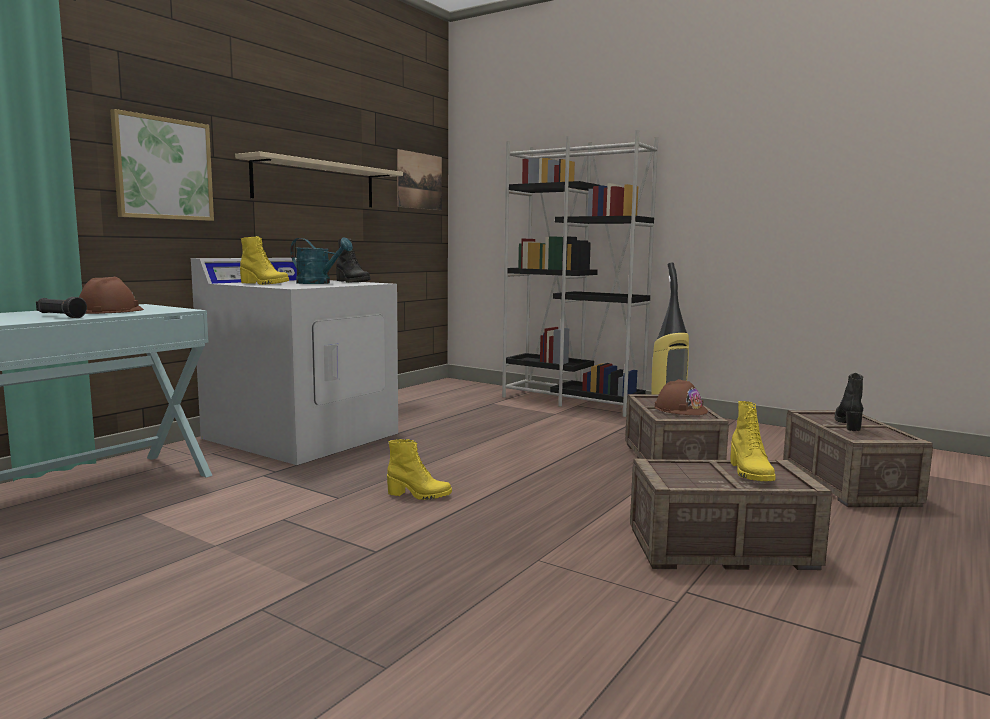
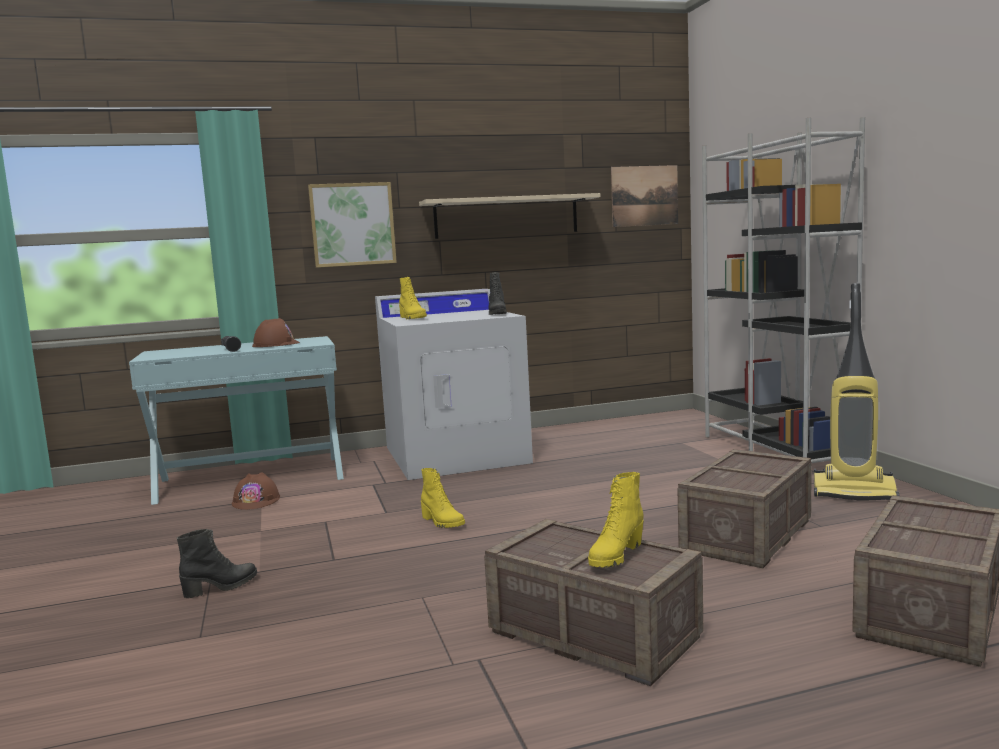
camera: 40 degrees right, 0 degrees up
turquoise watering can [290,237,353,284] -> none
brown hard hat [654,379,708,415] -> brown hard hat moved to [232,472,280,510]
black boot [835,373,863,431] -> black boot moved to [177,529,257,598]

